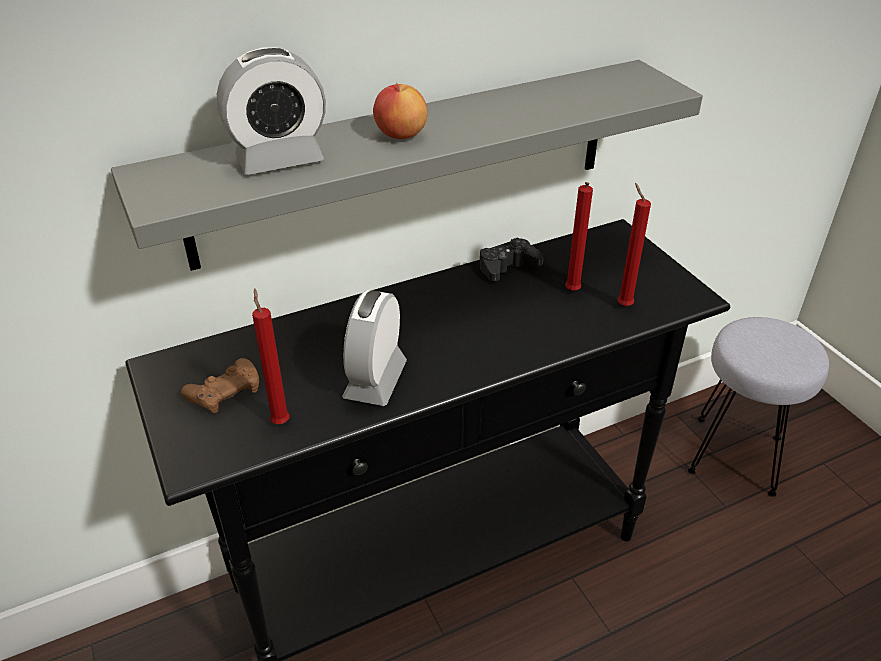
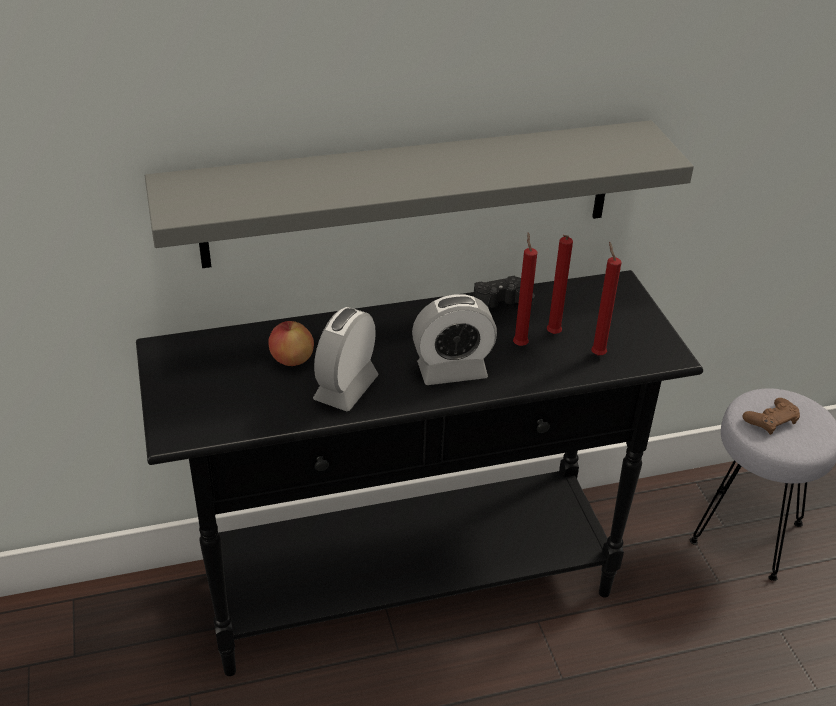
camera: 10 degrees right, 0 degrees up
brown game controller [181,358,259,414] -> brown game controller moved to [742,398,800,435]
alarm clock [217,47,326,175] -> alarm clock moved to [412,294,497,385]
red candle [252,288,290,424] -> red candle moved to [513,233,537,346]
apple [373,82,428,139] -> apple moved to [268,321,314,366]

